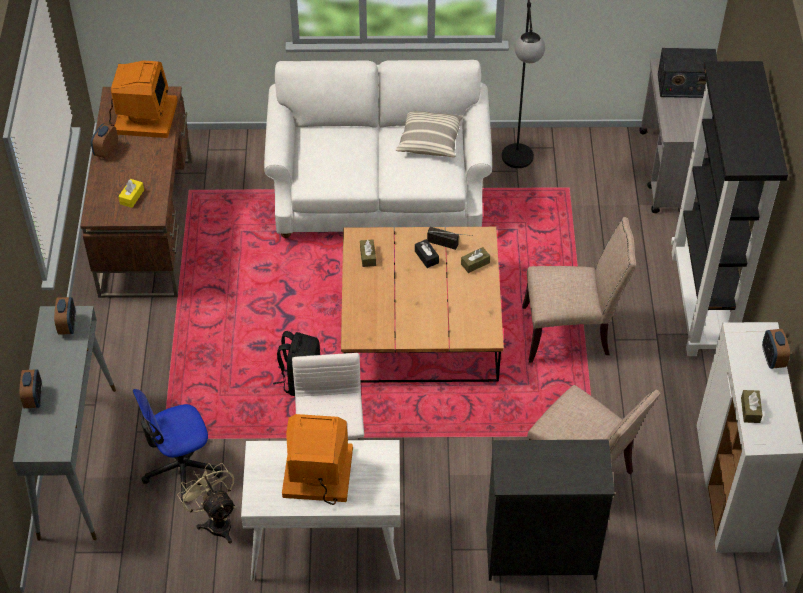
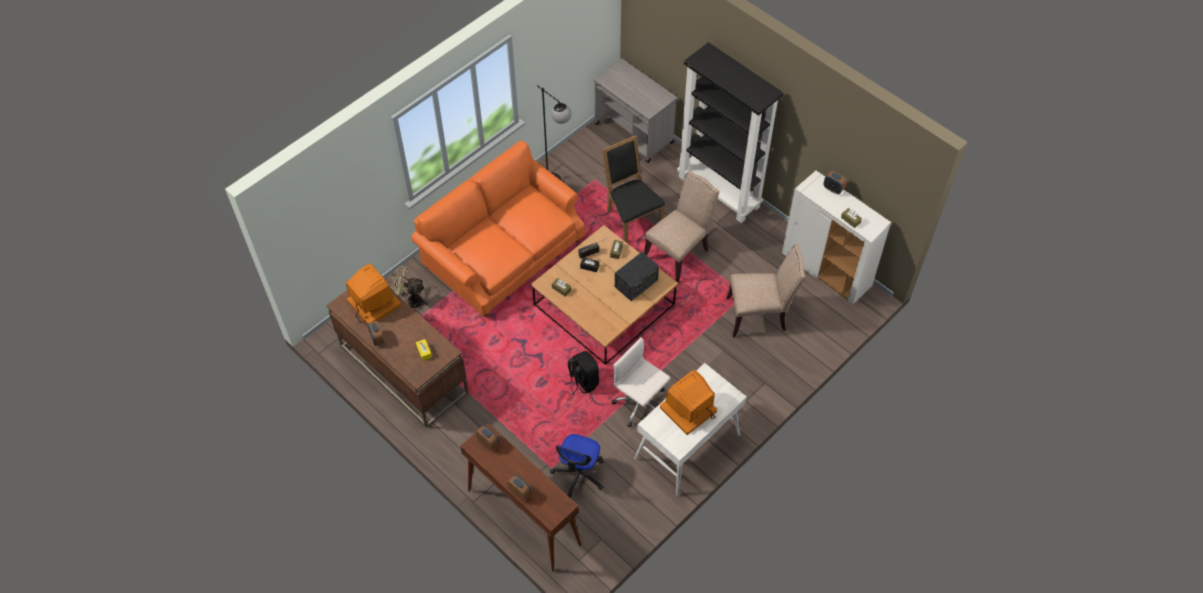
camera: 45 degrees left, 5 degrees up
grey console table [13,306,116,541] -> brown console table [460,423,581,572]
beige fan [177,463,235,544] -> beige fan moved to [390,266,428,308]
white sofa [264,60,492,238] -> orange sofa [411,141,584,317]
pillow [396,111,463,157] -> none
black dresser [486,440,615,581] -> none
radio [658,48,717,98] -> radio moved to [615,252,659,301]
none -> black chair [602,135,665,243]

